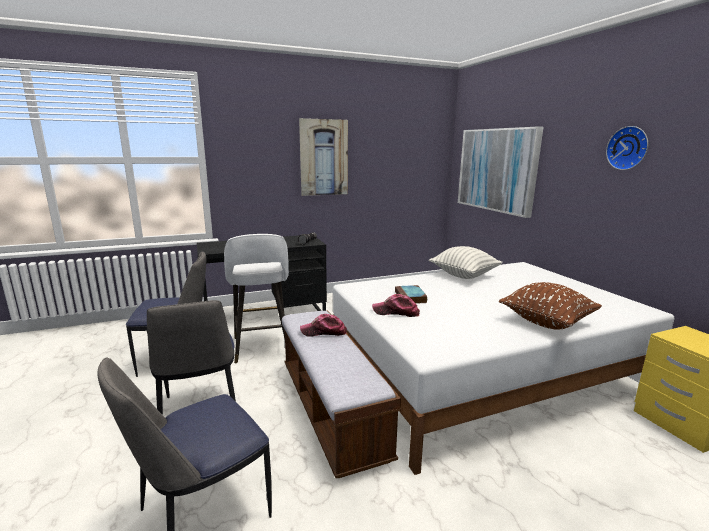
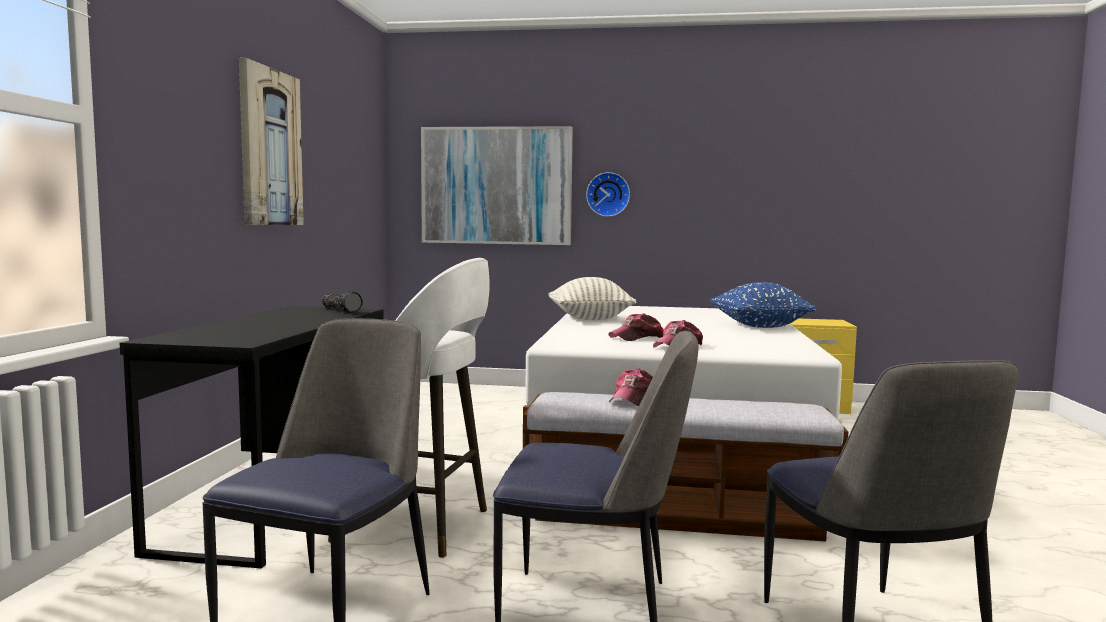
camera: 60 degrees left, 10 degrees down
book [395,285,427,304] -> cap [608,313,664,341]
brown pillow [499,282,602,330] -> blue pillow [710,282,816,328]
wall clock [606,126,648,170] -> wall clock moved to [586,172,630,217]

